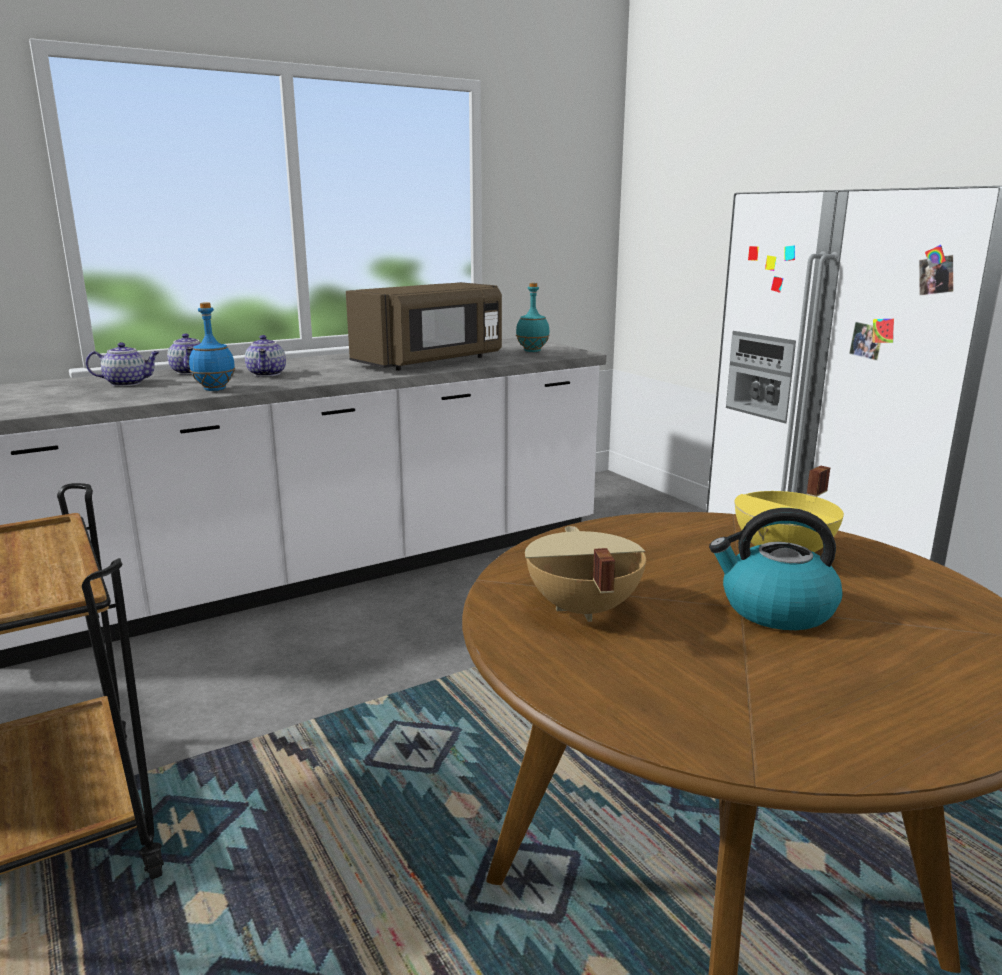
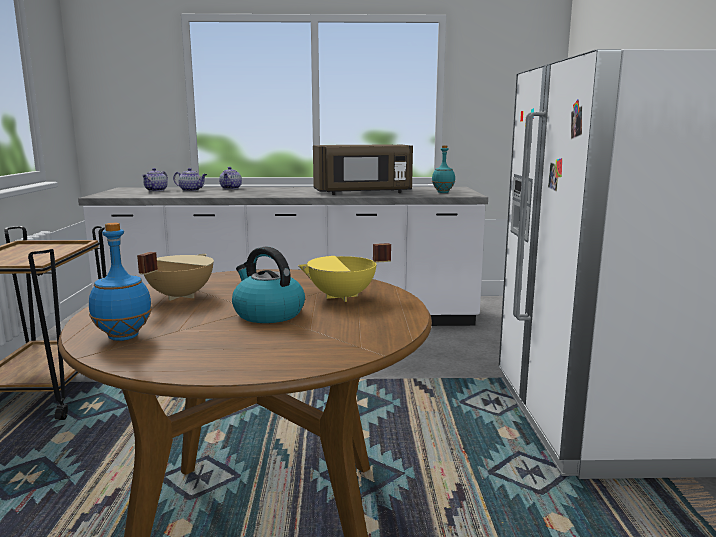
camera: 30 degrees right, 5 degrees down
blue bottle [189,302,235,391] -> blue bottle moved to [89,223,152,341]
teapot [245,335,286,377] -> teapot moved to [142,168,168,192]

